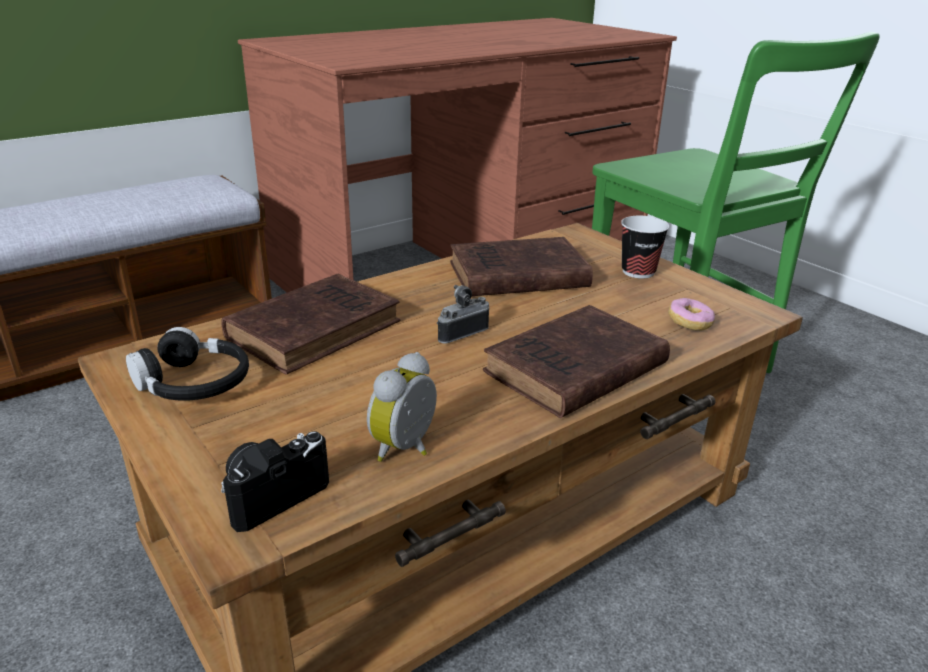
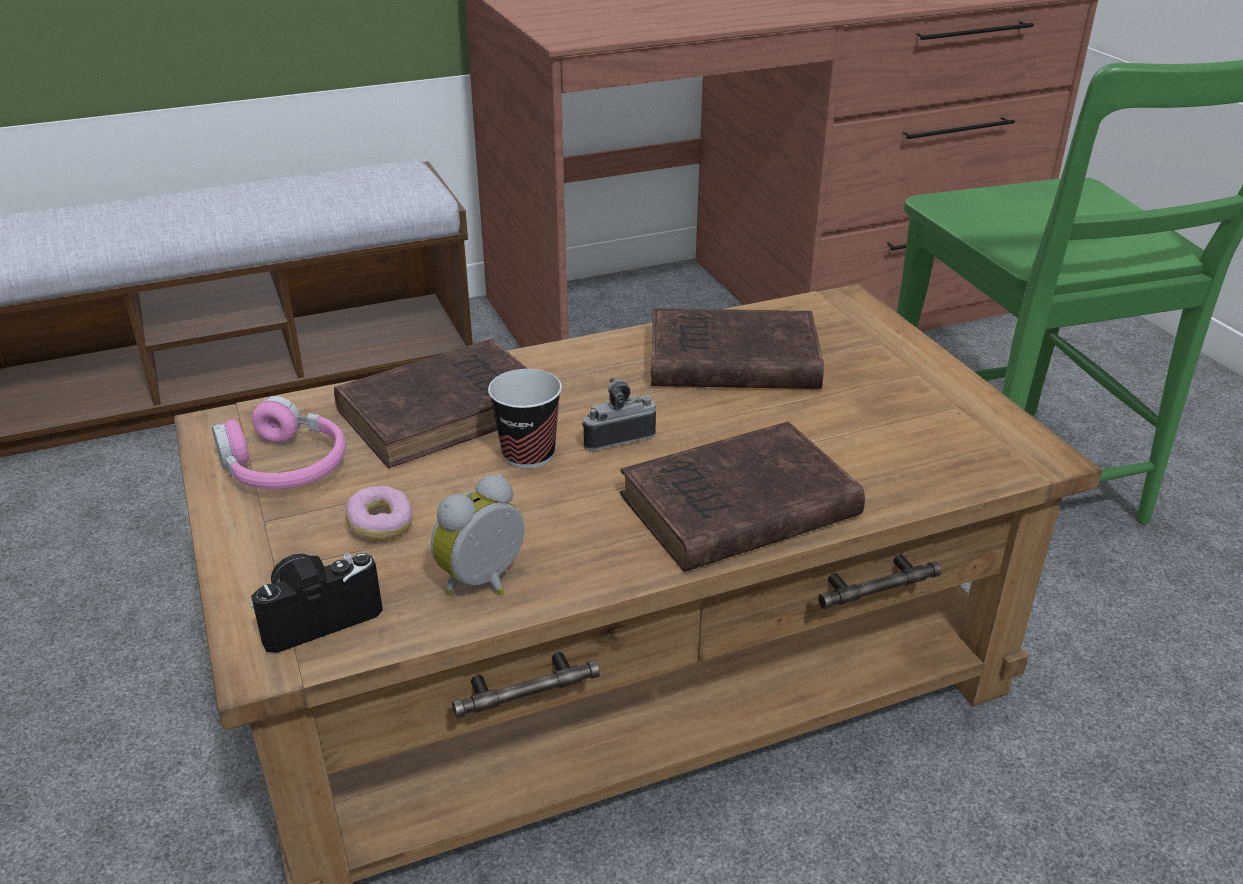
camera: 15 degrees right, 5 degrees up
black headphones [126,327,249,401] -> pink headphones [212,396,346,489]
cup [621,216,669,279] -> cup moved to [488,369,562,469]
donut [668,298,715,331] -> donut moved to [346,486,412,541]

